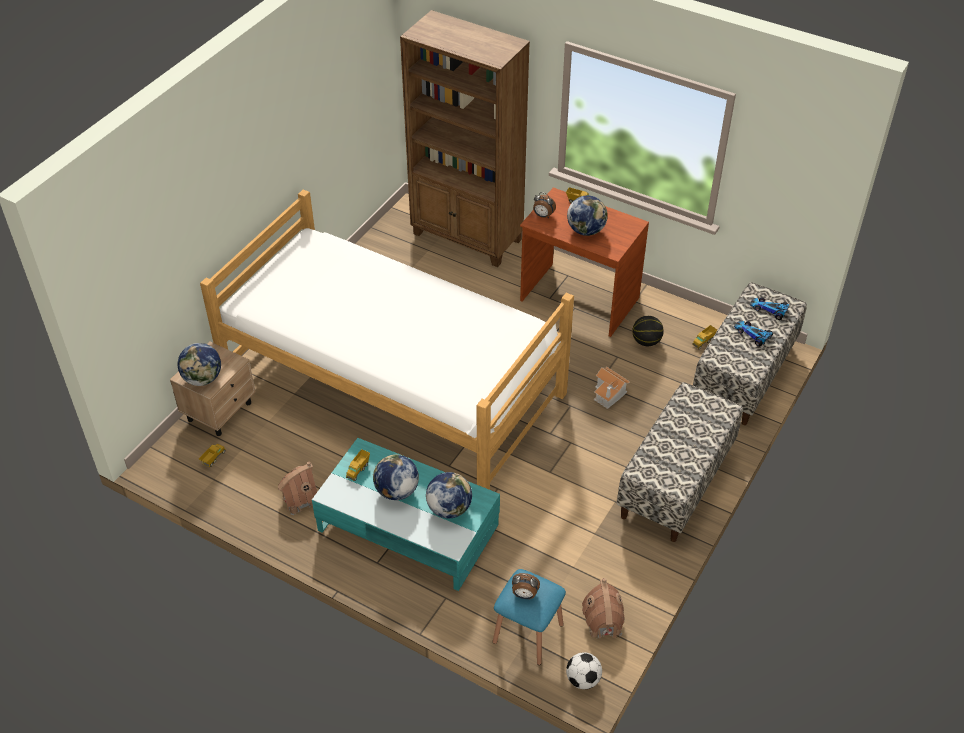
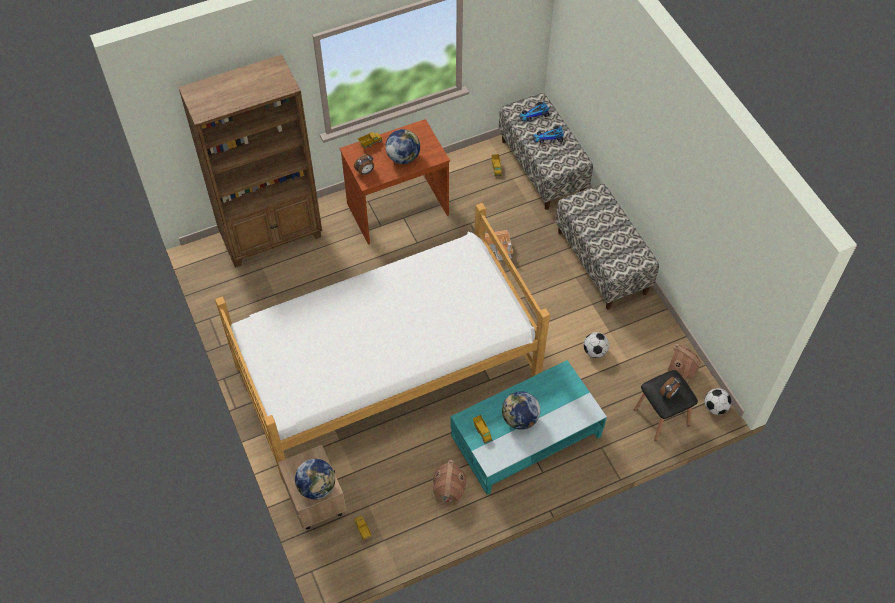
camera: 55 degrees left, 10 degrees up
globe [426,472,472,518] -> none
blue stool [493,569,566,665] -> black stool [634,370,698,441]
basketball [632,316,664,346] -> none
none -> football [583,332,609,358]

